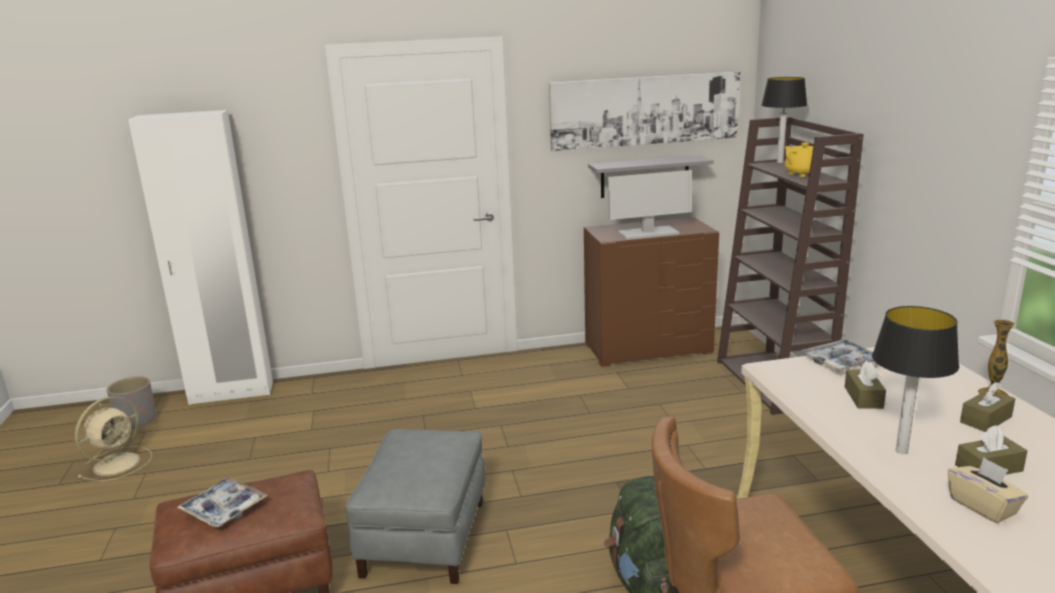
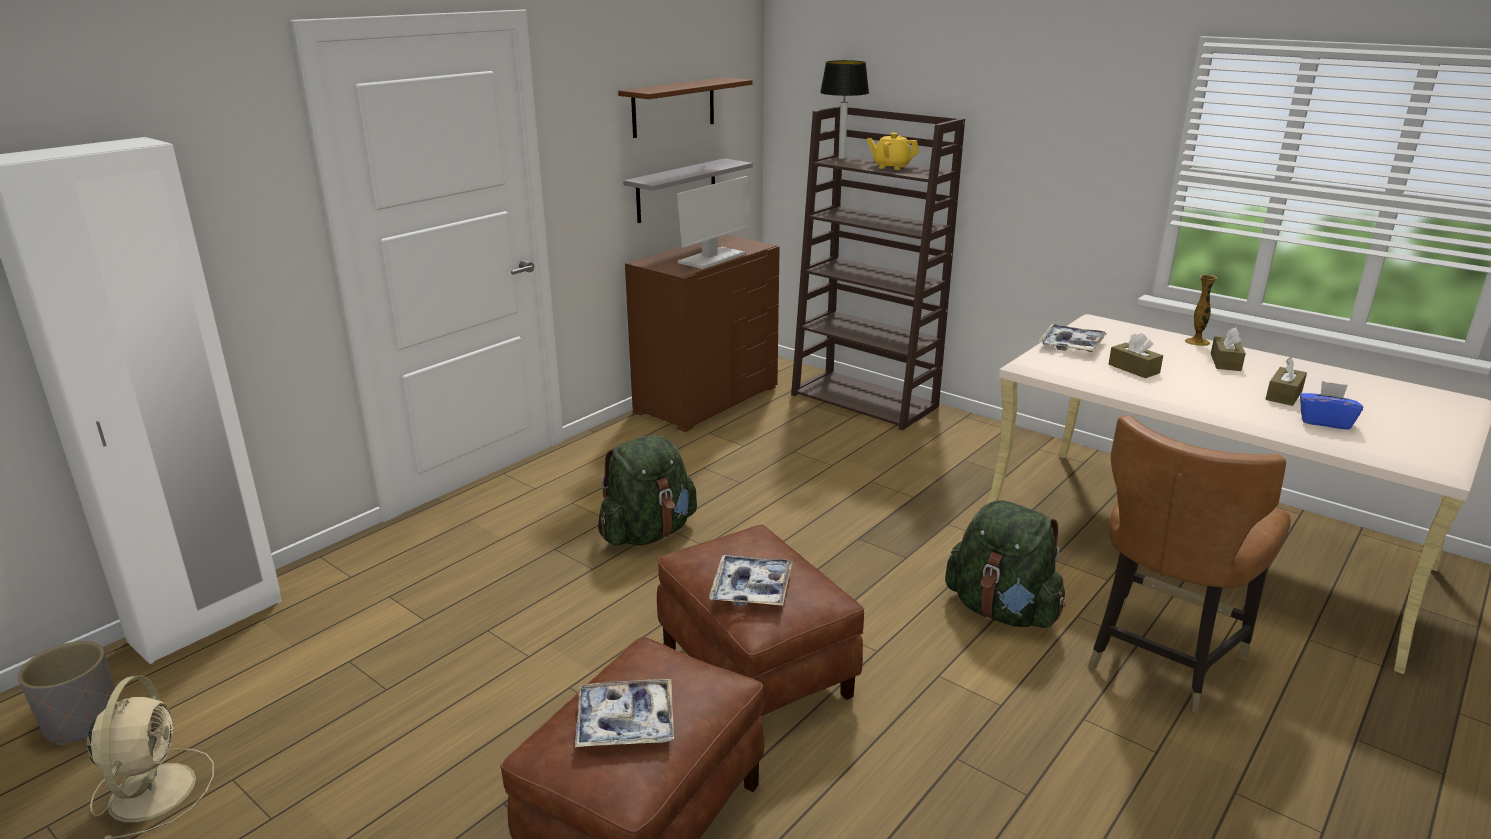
camera: 40 degrees left, 5 degrees up
grey ottoman [346,429,486,584] -> brown ottoman [657,524,864,716]
picture [549,72,740,151] -> brown shelf [618,77,753,138]
table lamp [872,306,959,454] -> none
beige tissue box [948,457,1028,523] -> blue tissue box [1300,381,1363,430]
none -> green backpack [598,435,697,546]
none -> tray [709,555,793,606]

